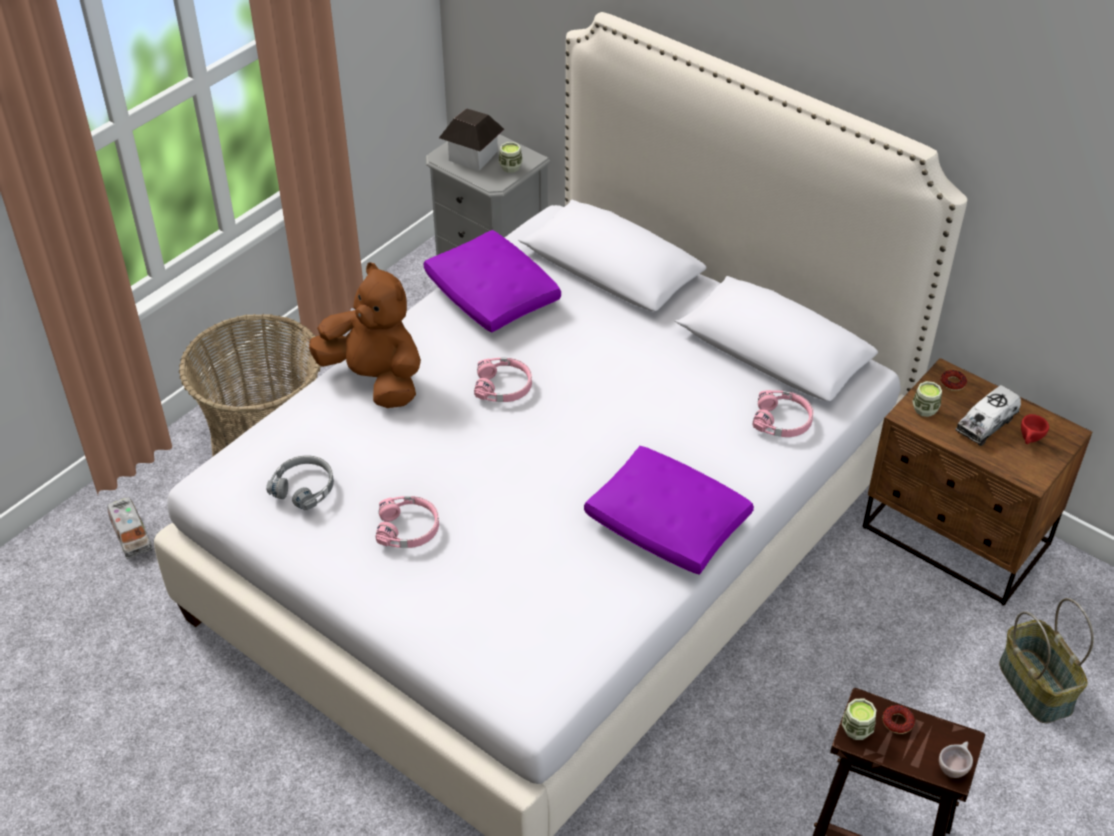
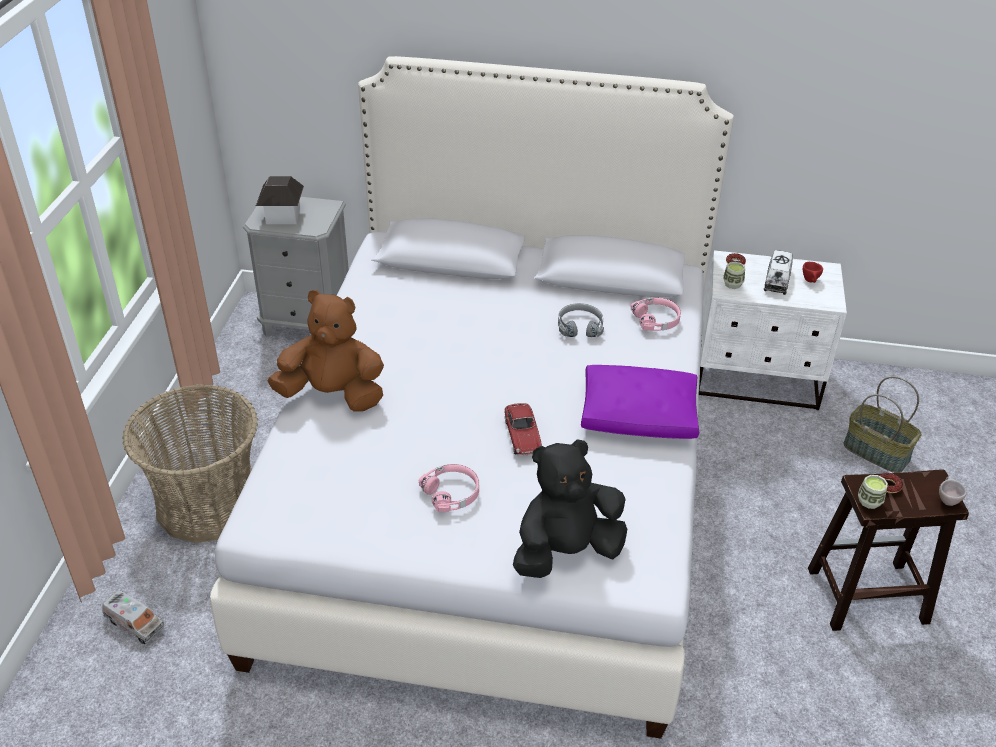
camera: 30 degrees left, 5 degrees down
grey headphones [266,456,334,510] -> grey headphones moved to [558,303,604,337]
purple pillow [424,230,561,333] -> none
pink headphones [474,358,532,402] -> none
cup [499,142,523,173] -> none
brown nightstand [863,358,1092,606] -> white nightstand [699,250,847,410]
none -> toy car [504,403,542,456]
none -> black plush toy [513,439,627,578]

